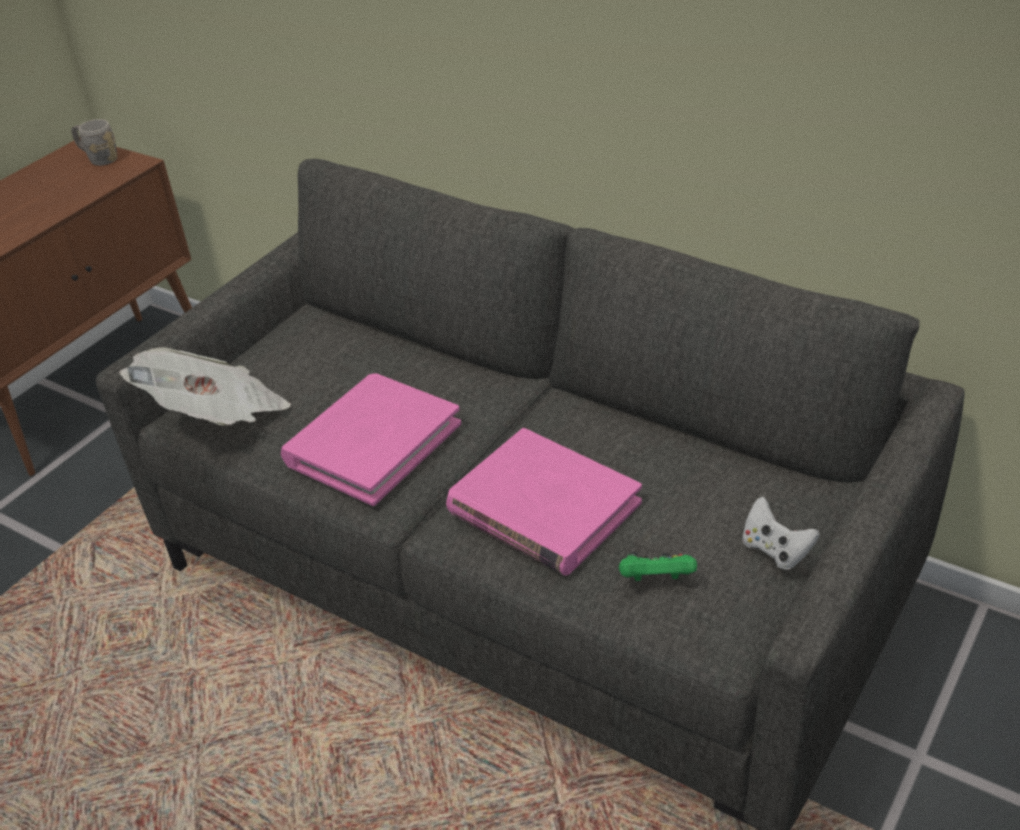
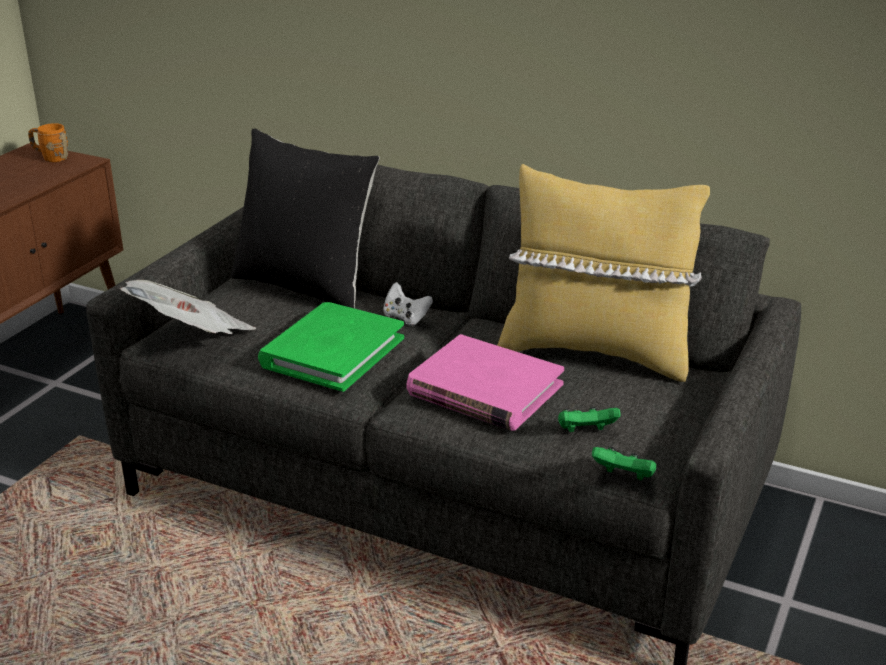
camera: 10 degrees left, 10 degrees down
grey mug [71,119,117,166] -> orange mug [28,123,68,162]
pink book [281,374,461,506] -> green book [258,302,404,392]
white game controller [742,497,820,570] -> white game controller moved to [383,282,433,326]
none -> black pillow [231,128,380,309]
none -> yellow pillow [497,164,710,382]
none -> green game controller [592,447,656,480]

